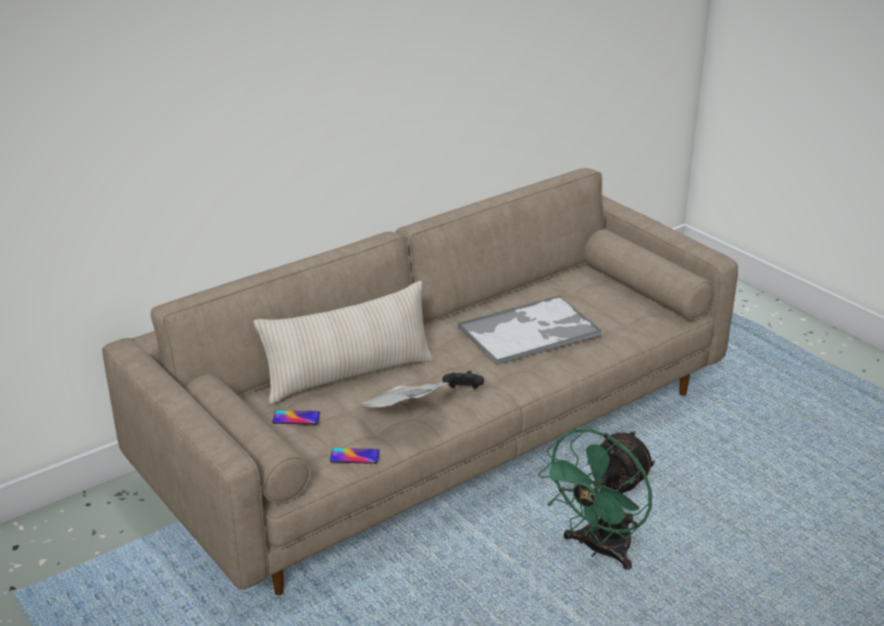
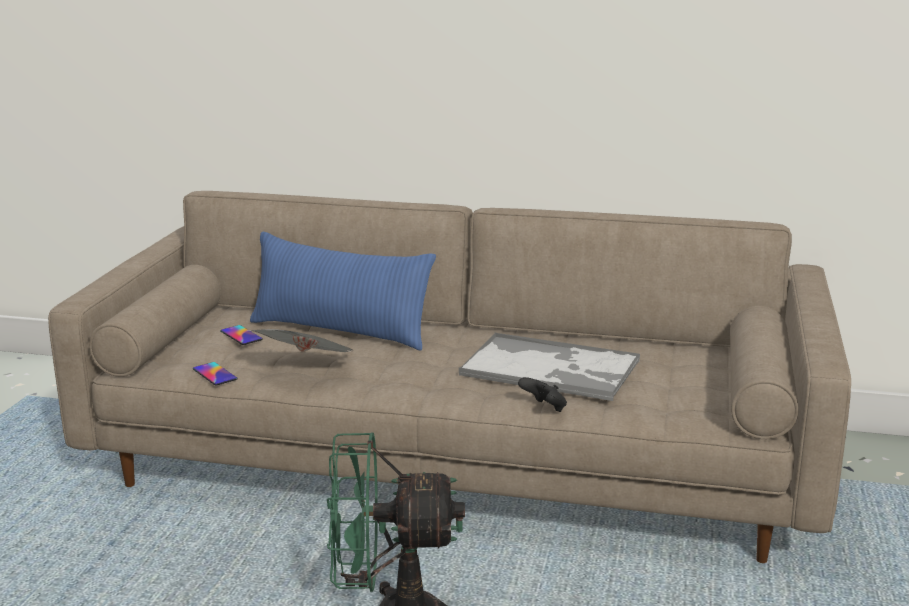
camera: 50 degrees right, 10 degrees down
beige pillow [253,281,433,404] -> blue pillow [250,232,436,351]
black game controller [442,371,484,389] -> black game controller moved to [518,377,567,412]

